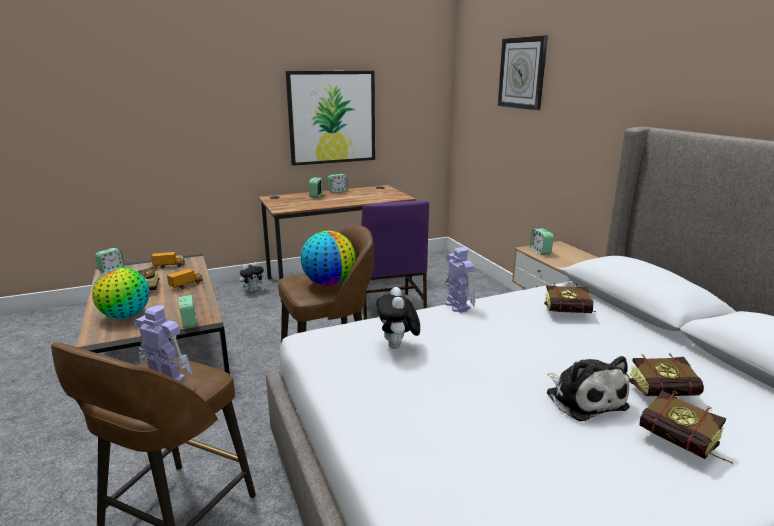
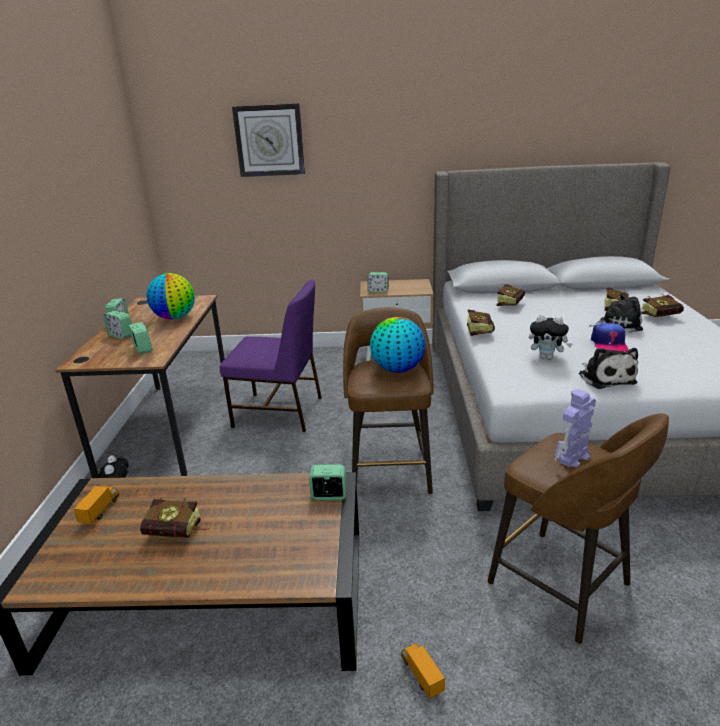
camera: 65 degrees left, 5 degrees up
globe [92,268,149,319] -> globe moved to [146,273,195,319]
alarm clock [95,248,124,272] -> alarm clock moved to [129,322,153,354]
toy truck [167,269,203,289] -> toy truck moved to [401,643,445,699]
picture [286,71,375,166] -> none
toy robot [445,247,475,313] -> book [467,309,495,336]
none -> plush toy [579,348,638,389]
none -> cap [591,322,628,352]

